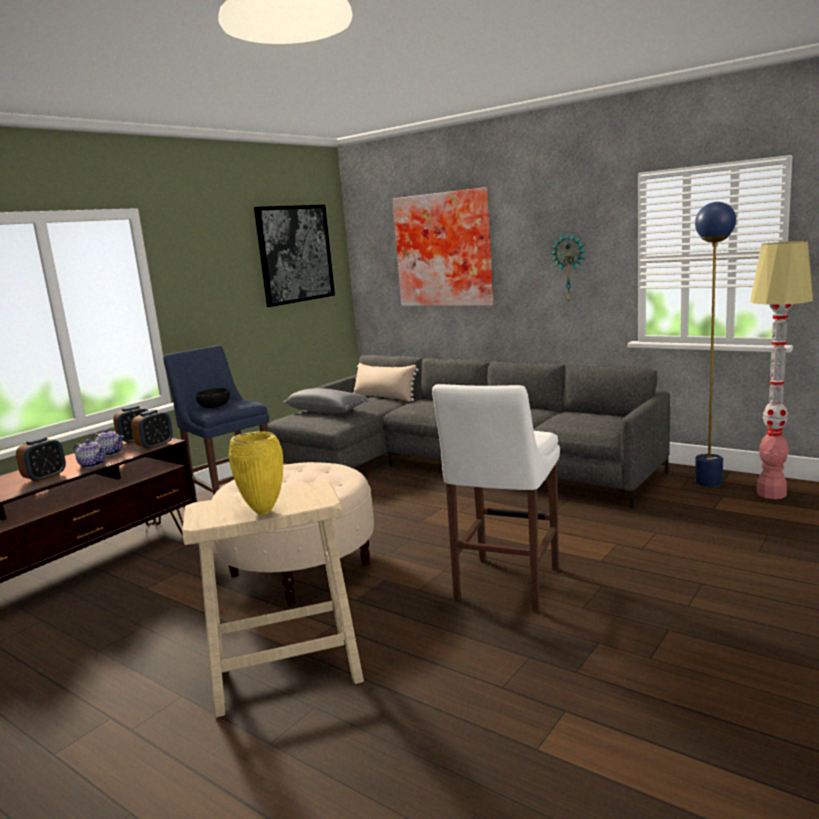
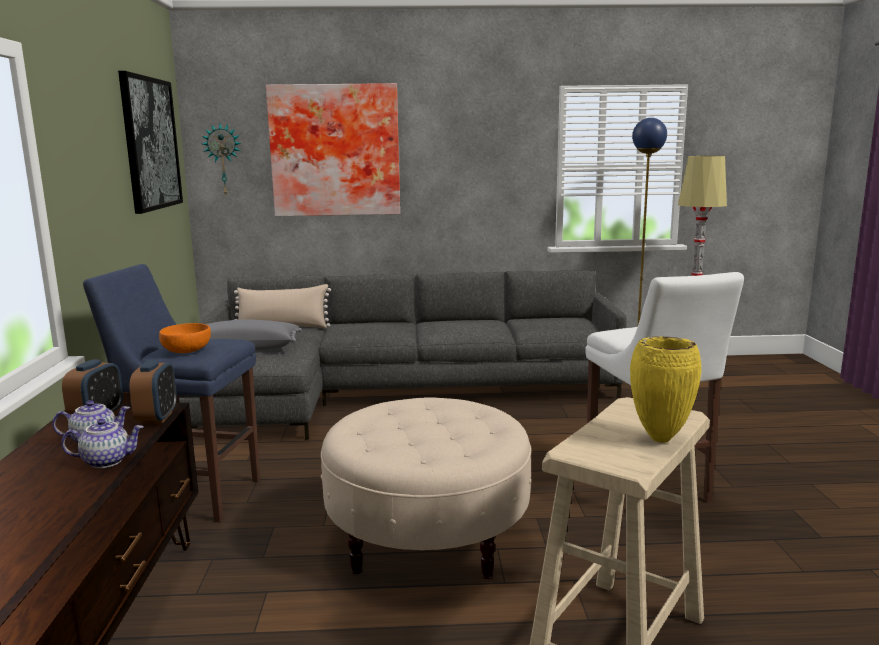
camera: 40 degrees left, 0 degrees up
alarm clock [16,437,66,482] -> none
black bowl [196,388,230,408] -> orange bowl [159,323,211,353]
wall clock [550,232,586,301] -> wall clock moved to [202,124,241,195]

